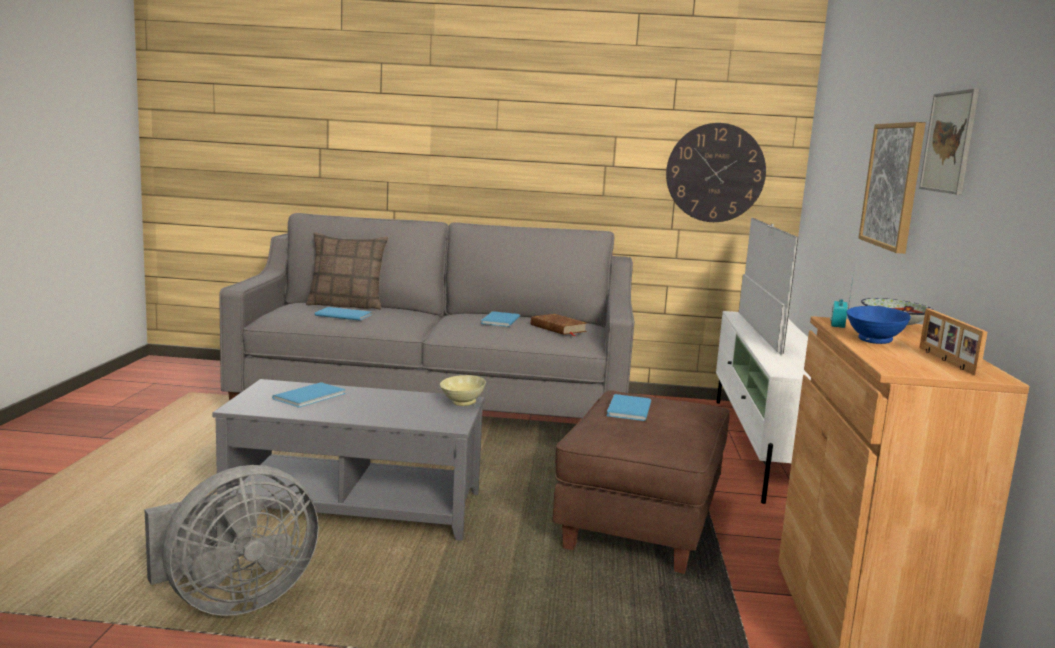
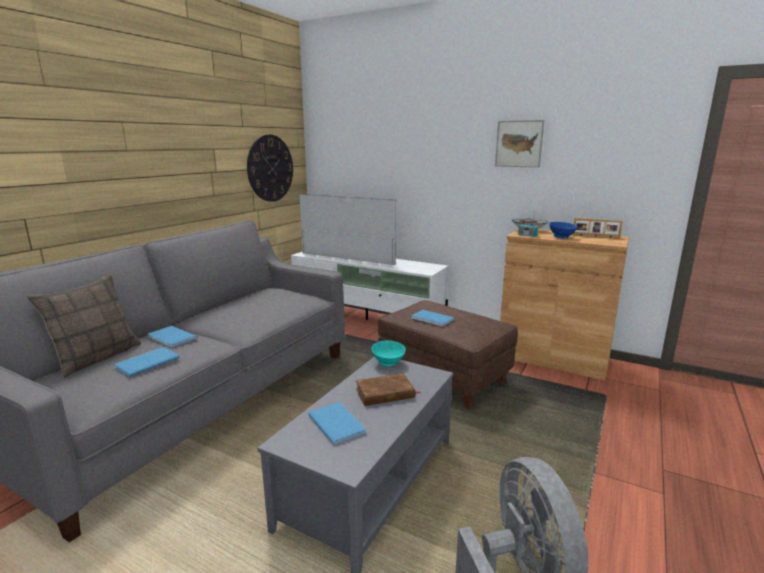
camera: 65 degrees left, 5 degrees up
beige bowl [440,375,486,406] -> turquoise bowl [372,341,406,367]
blue book [481,311,520,327] -> blue book moved to [147,326,198,348]
brown book [531,314,587,336] -> brown book moved to [356,373,420,406]
picture [858,122,926,254] -> none

